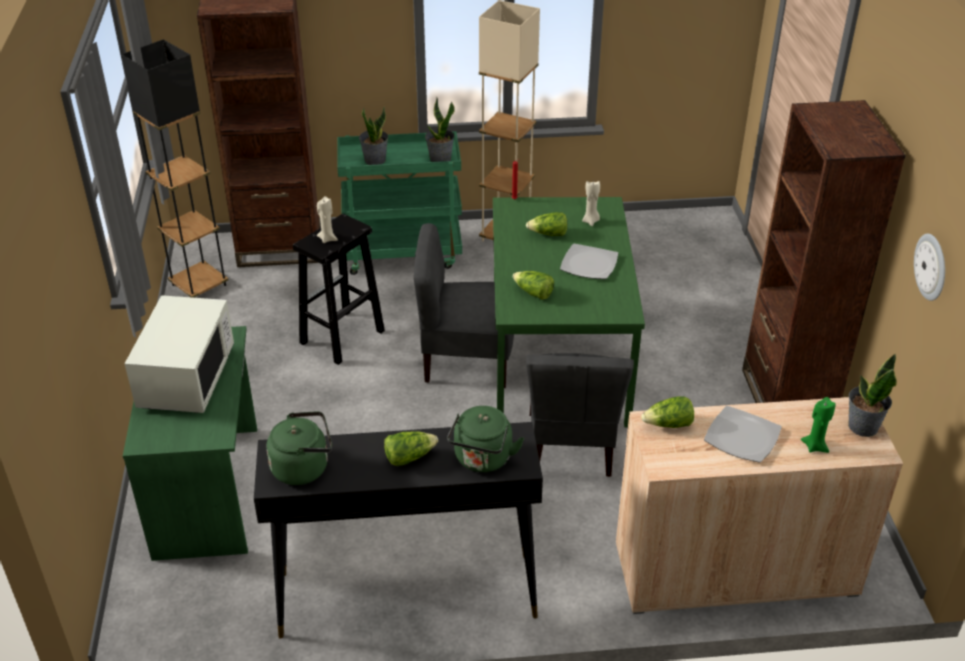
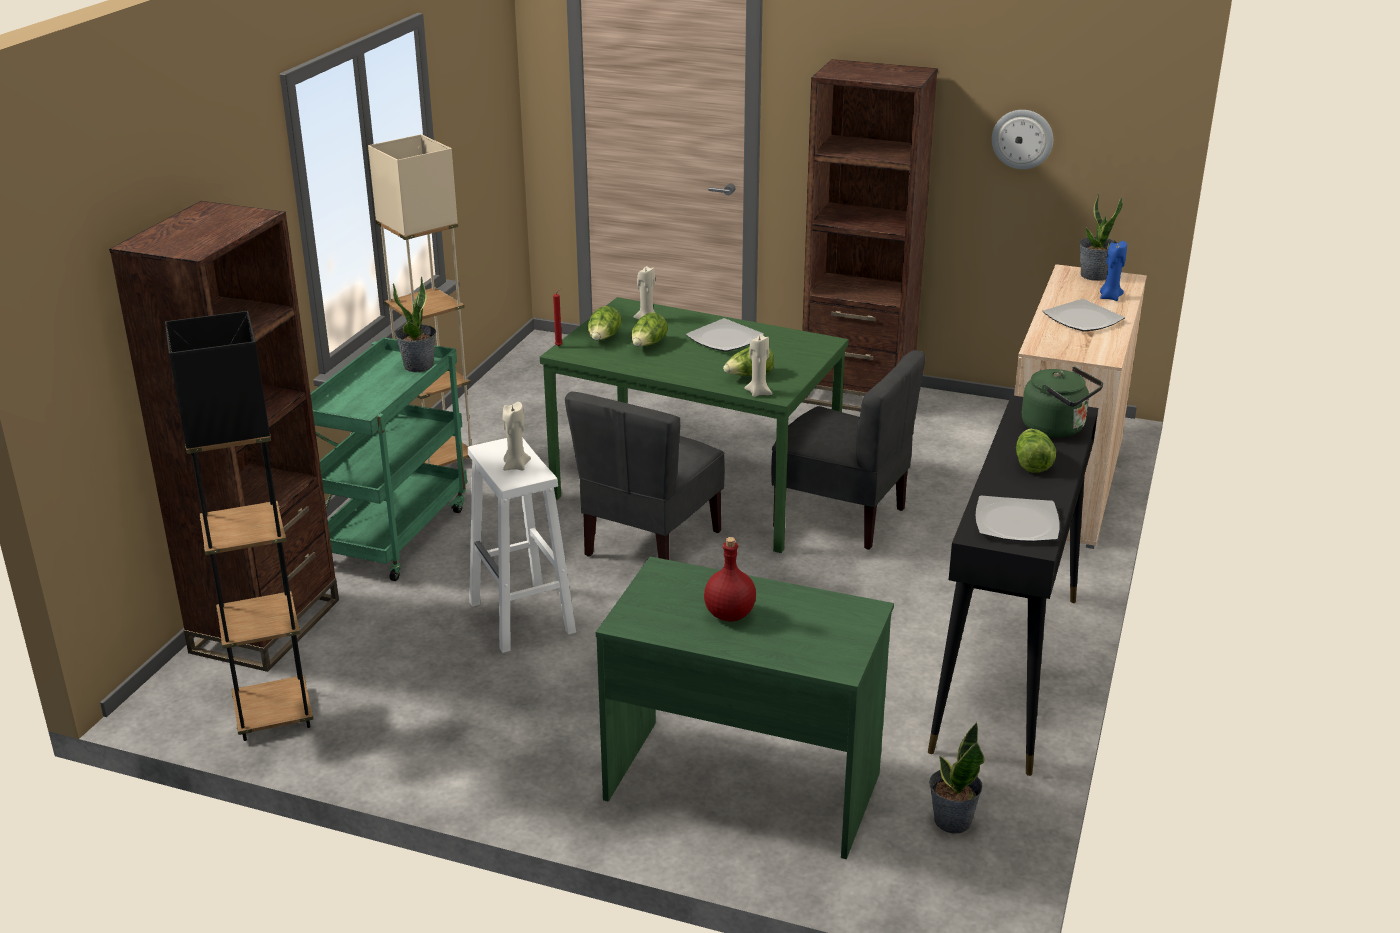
camera: 65 degrees left, 10 degrees down
white microwave [125,295,234,413] -> red bottle [704,537,756,622]
green kettle [266,411,332,485] -> plate [975,496,1060,542]
black stool [293,214,385,365] -> white stool [467,437,576,653]
potted plant [359,107,388,165] -> potted plant moved to [929,721,984,834]
lettuce [641,396,694,428] -> lettuce moved to [588,306,621,340]
green candle [801,397,836,453] -> blue candle [1100,241,1127,301]
none -> beige candle [744,334,772,397]

